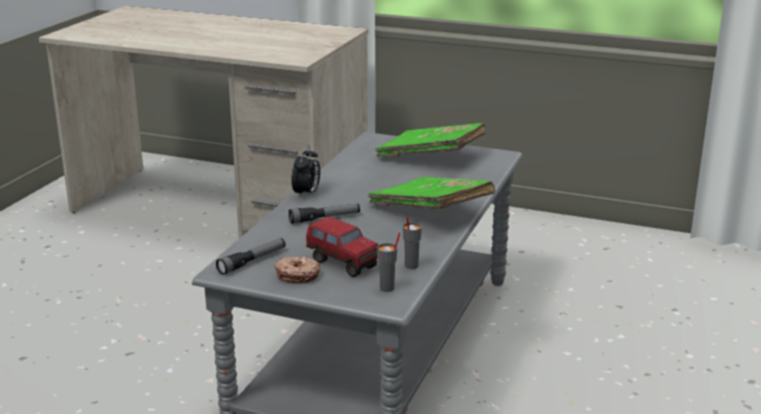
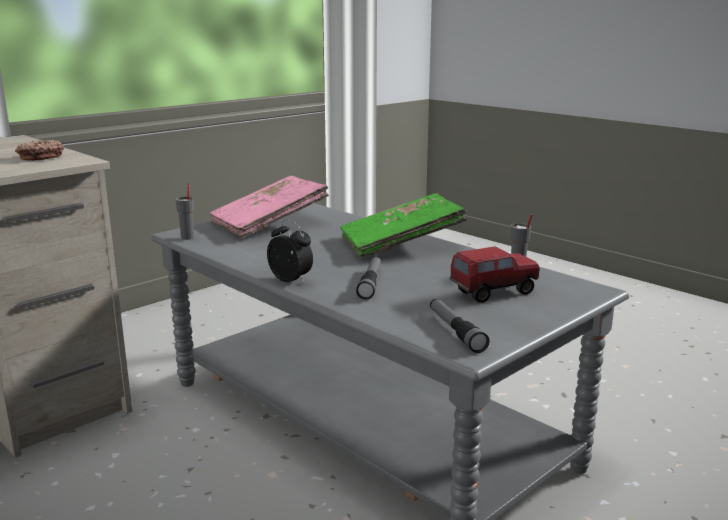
camera: 65 degrees left, 5 degrees down
donut [274,256,320,283] -> donut moved to [15,140,64,161]
green book [375,123,486,157] -> pink book [210,176,329,238]
grey cup [377,233,400,292] -> grey cup moved to [175,183,194,240]

